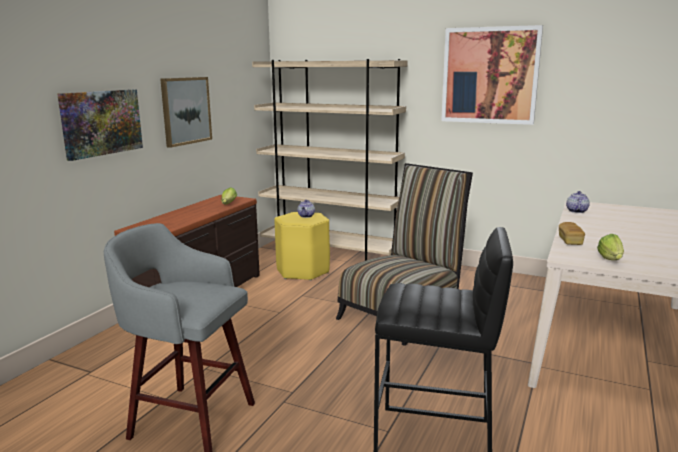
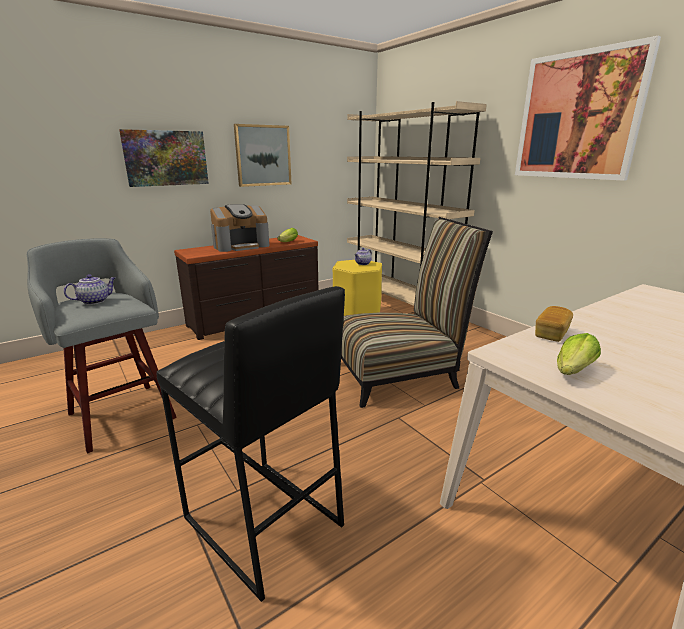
camera: 30 degrees right, 5 degrees up
teapot [566,191,590,213] -> teapot moved to [64,274,116,305]
none -> coffee machine [210,204,270,252]

